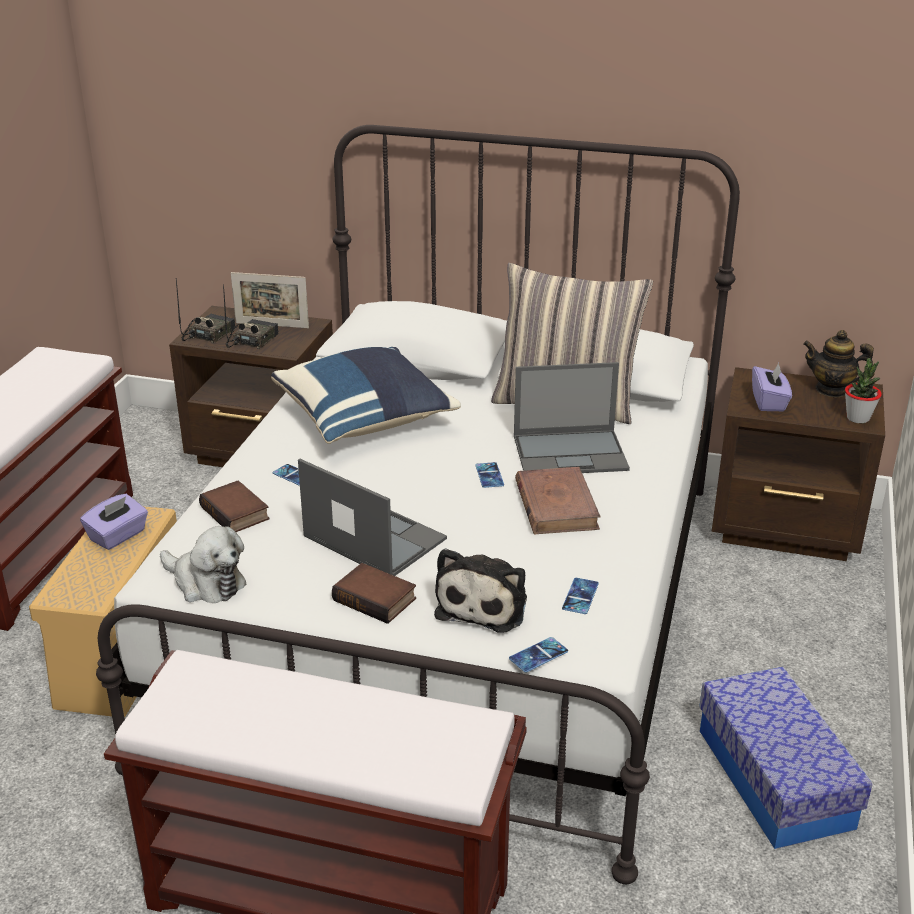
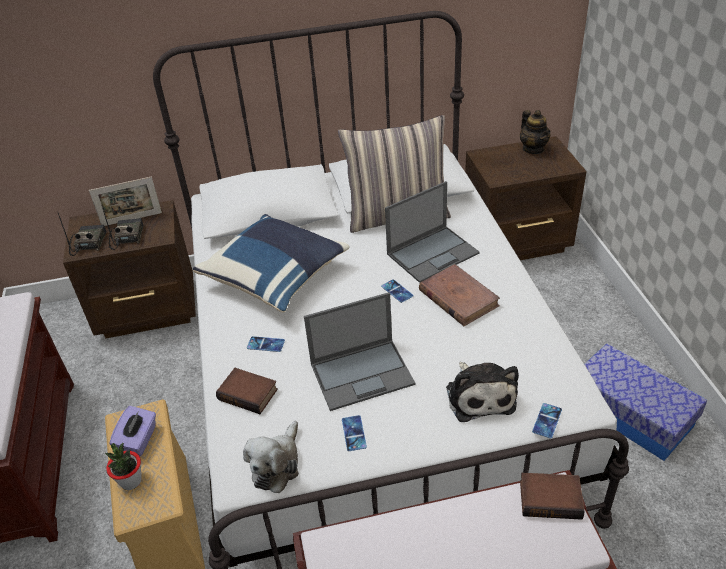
camera: 25 degrees left, 10 degrees up
plush toy [160,526,247,603] -> plush toy turned 105 degrees clockwise [243,421,299,493]
laptop [298,459,447,576] -> laptop turned 150 degrees clockwise [304,292,415,411]
book [332,563,416,624] -> book moved to [520,473,585,520]
phone [562,578,599,614] -> phone moved to [342,415,367,451]
purple tissue box [752,363,792,411] -> none
teapot [803,330,875,397] -> teapot turned 105 degrees counterclockwise [520,110,551,154]
potted plant [845,358,882,423] -> potted plant moved to [105,443,142,490]

